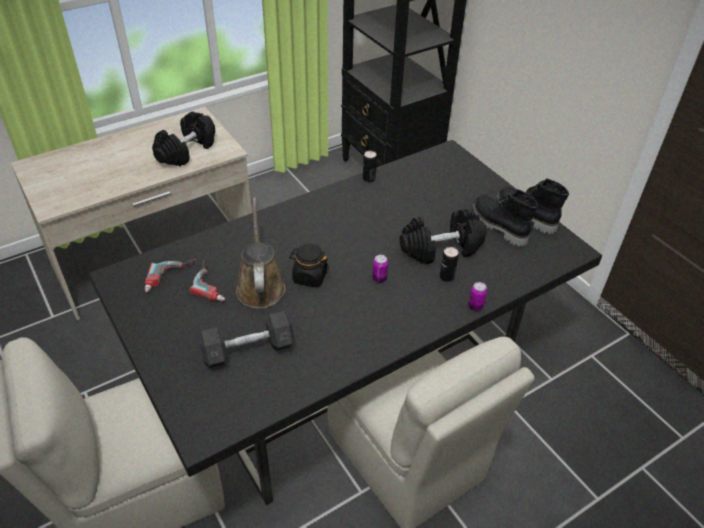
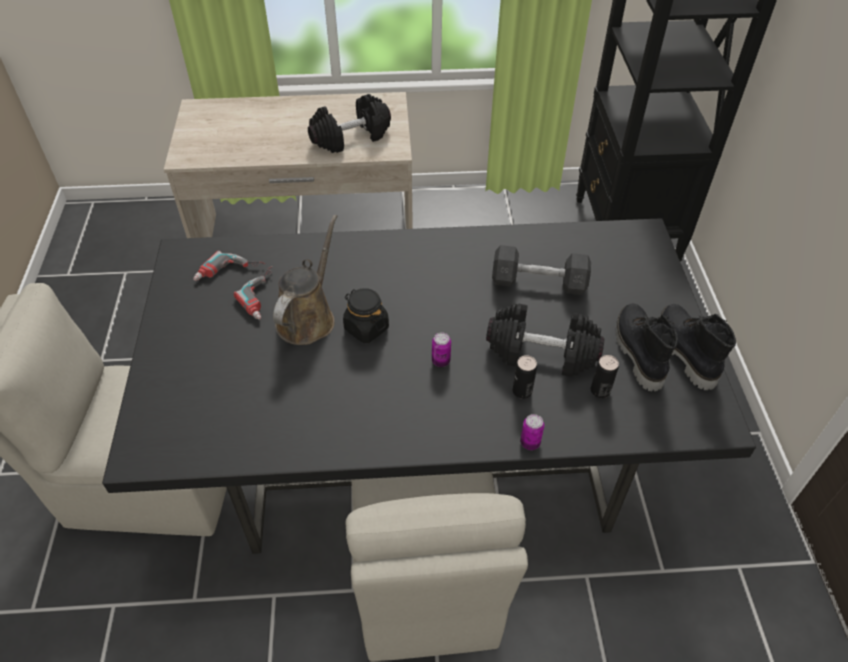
camera: 30 degrees right, 5 degrees up
grey dumbbell [198,311,294,368] -> grey dumbbell moved to [492,245,591,295]
can [363,151,377,182] -> can moved to [591,355,619,398]

